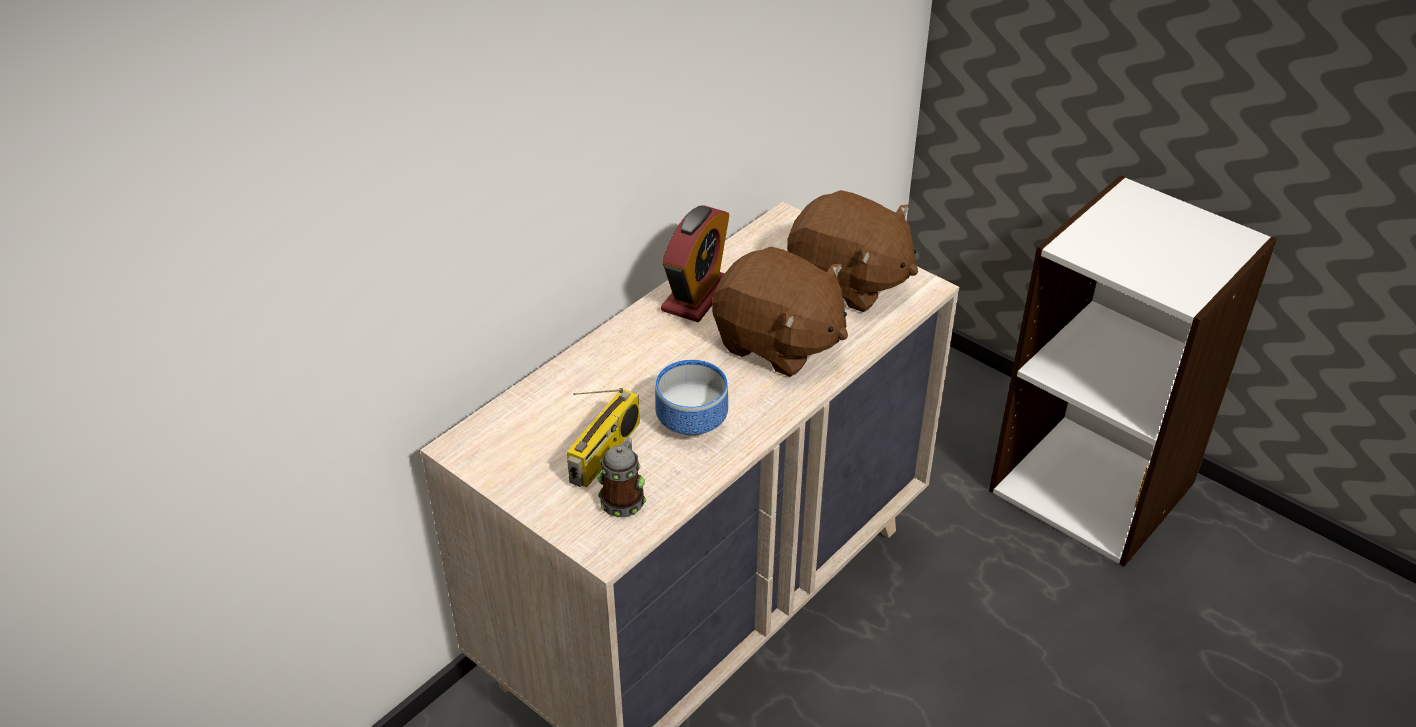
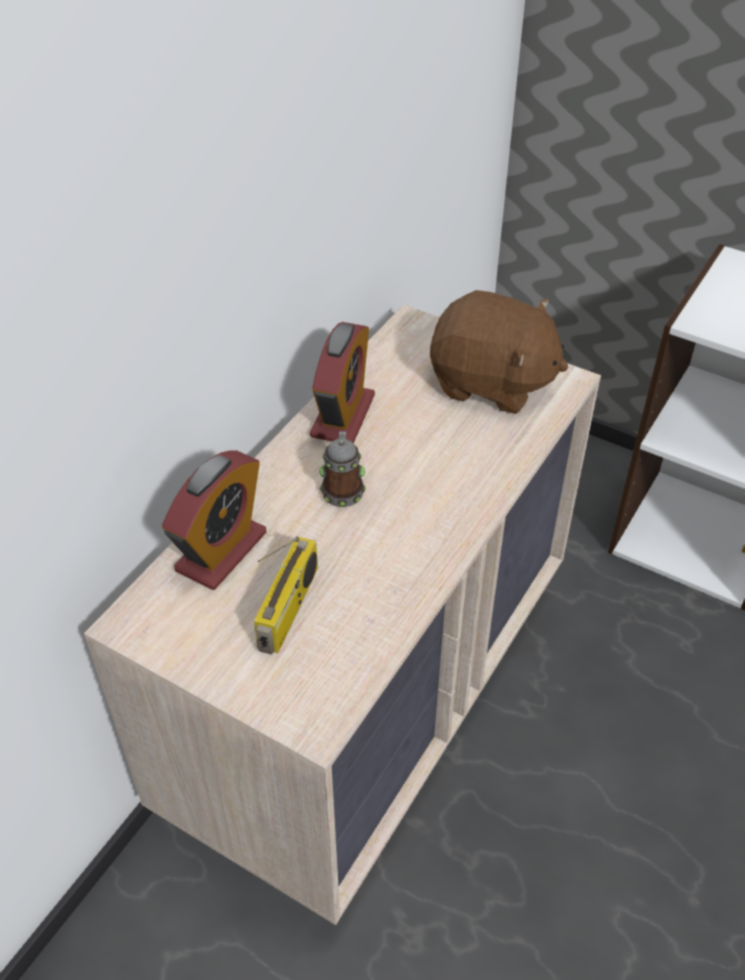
camera: 10 degrees left, 5 degrees up
mug [597,437,646,517] -> mug moved to [319,431,366,507]
bowl [655,360,728,436] -> none
brown plush toy [712,246,848,377] -> none
none -> alarm clock [162,450,267,590]

